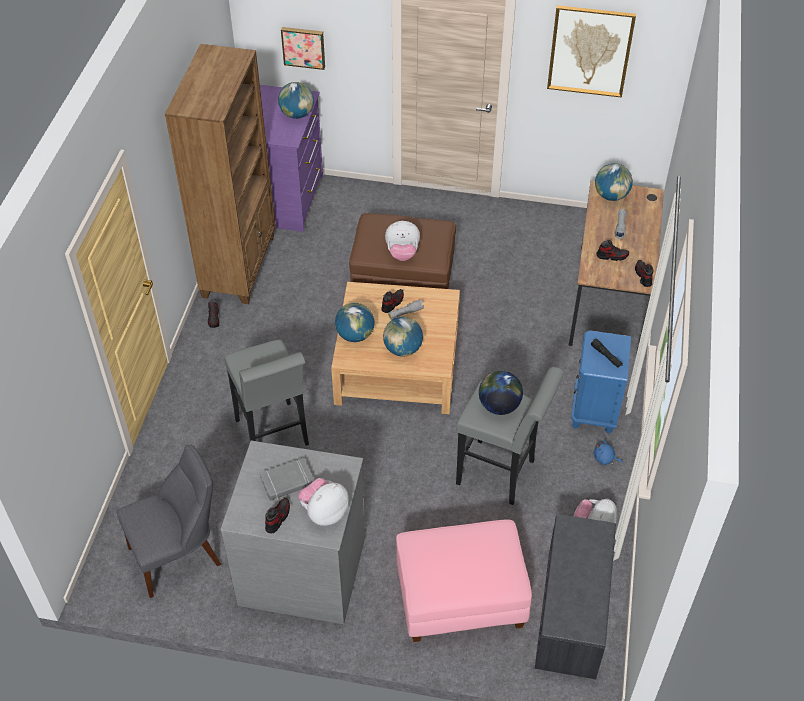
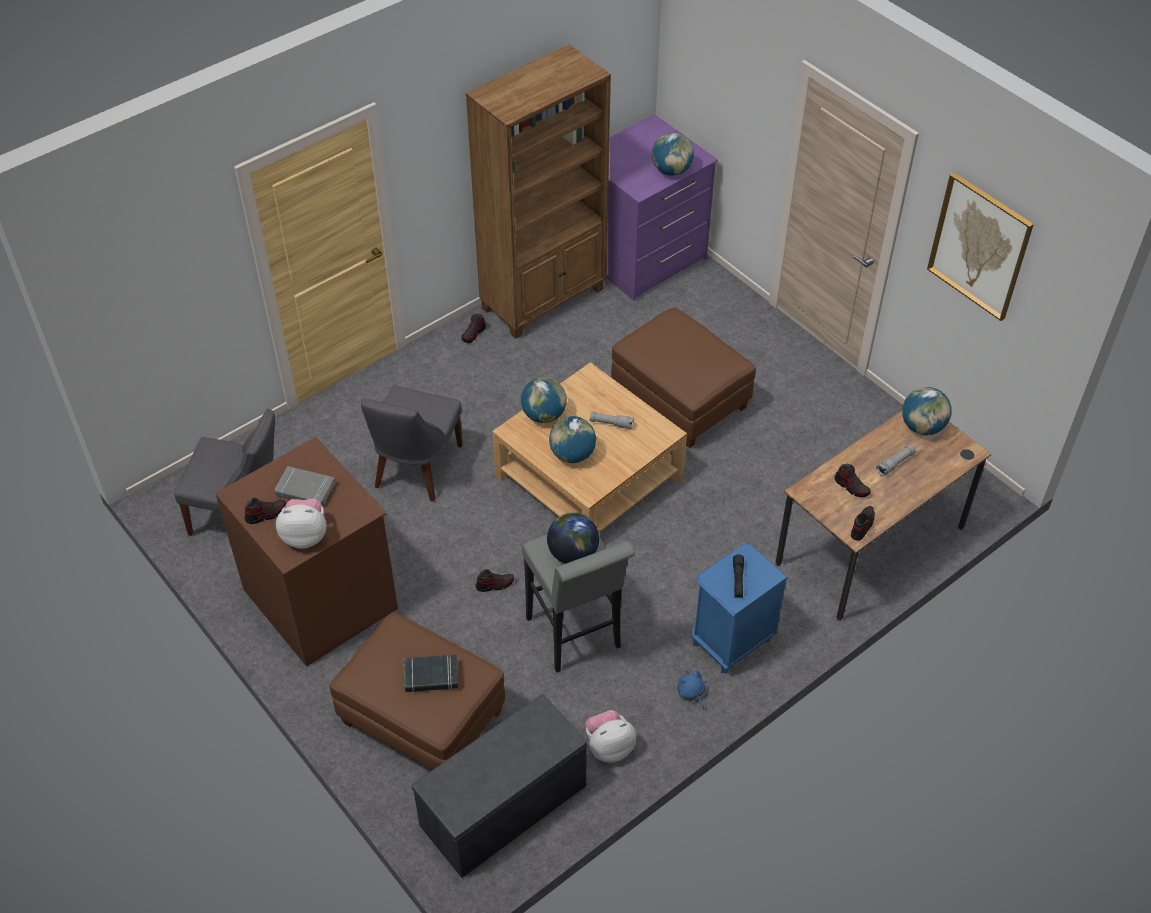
camera: 40 degrees right, 0 degrees up
grey dresser [220,441,365,624] -> brown dresser [215,437,398,666]
grey stool [224,340,309,446] -> grey chair [361,386,463,502]
picture [281,27,325,70] -> none
shoe [381,289,404,313] -> shoe moved to [475,569,514,592]
plush toy [385,221,420,261] -> none
pink ottoman [396,520,532,642] -> brown ottoman [330,612,505,770]
none -> black book [404,654,458,693]

